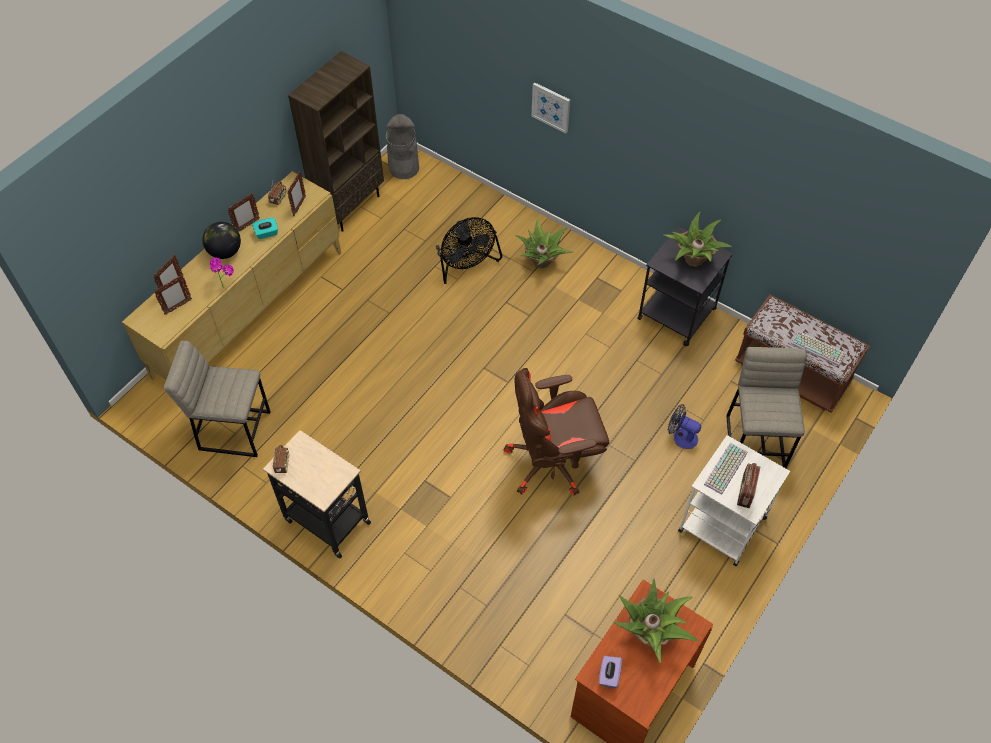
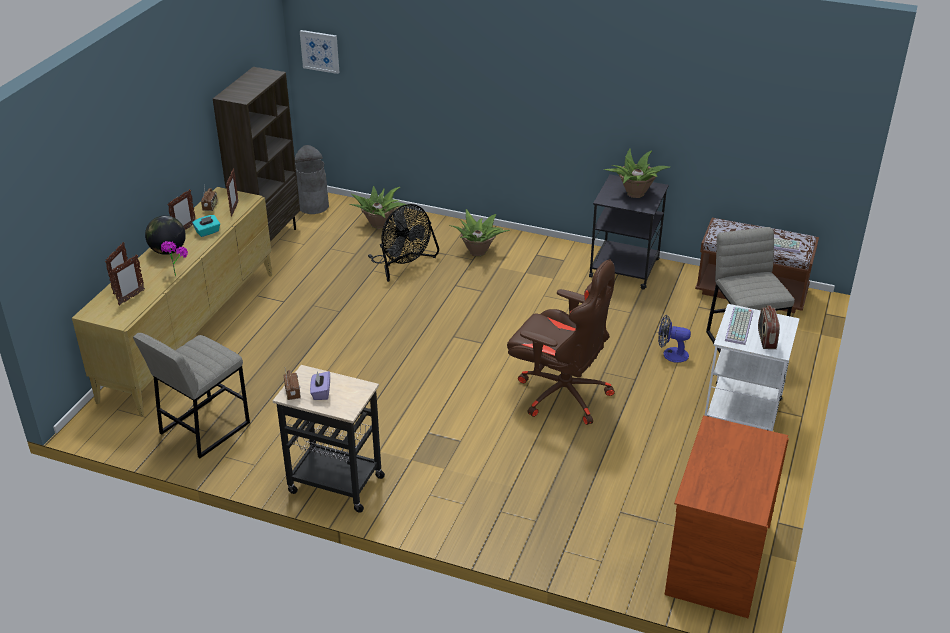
camera: 15 degrees left, 20 degrees down
grey chair [164,341,271,457] -> grey chair turned 45 degrees counterclockwise [133,333,250,458]
brown office chair [504,368,609,495] -> brown office chair turned 120 degrees counterclockwise [507,259,615,425]
picture [531,82,570,133] -> picture moved to [300,30,339,74]
purple tissue box [599,656,622,688] -> purple tissue box moved to [310,371,330,400]
potted plant [613,578,698,663] -> potted plant moved to [350,186,409,229]

